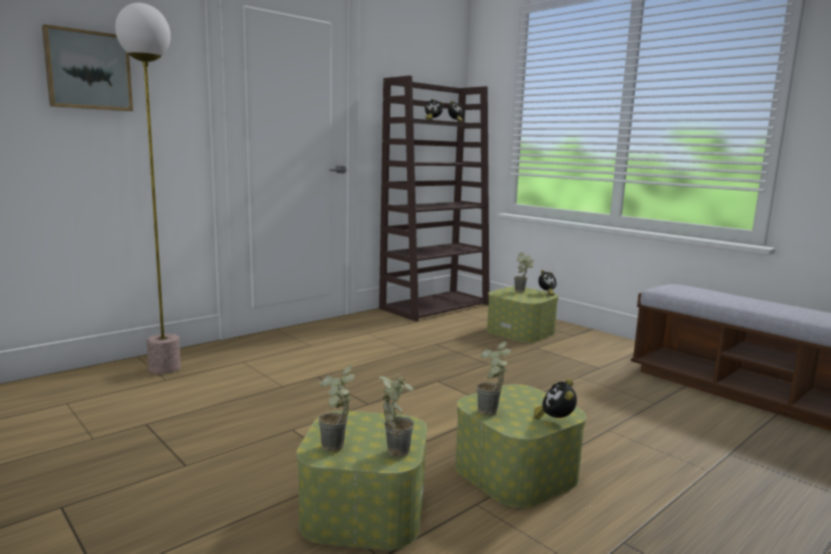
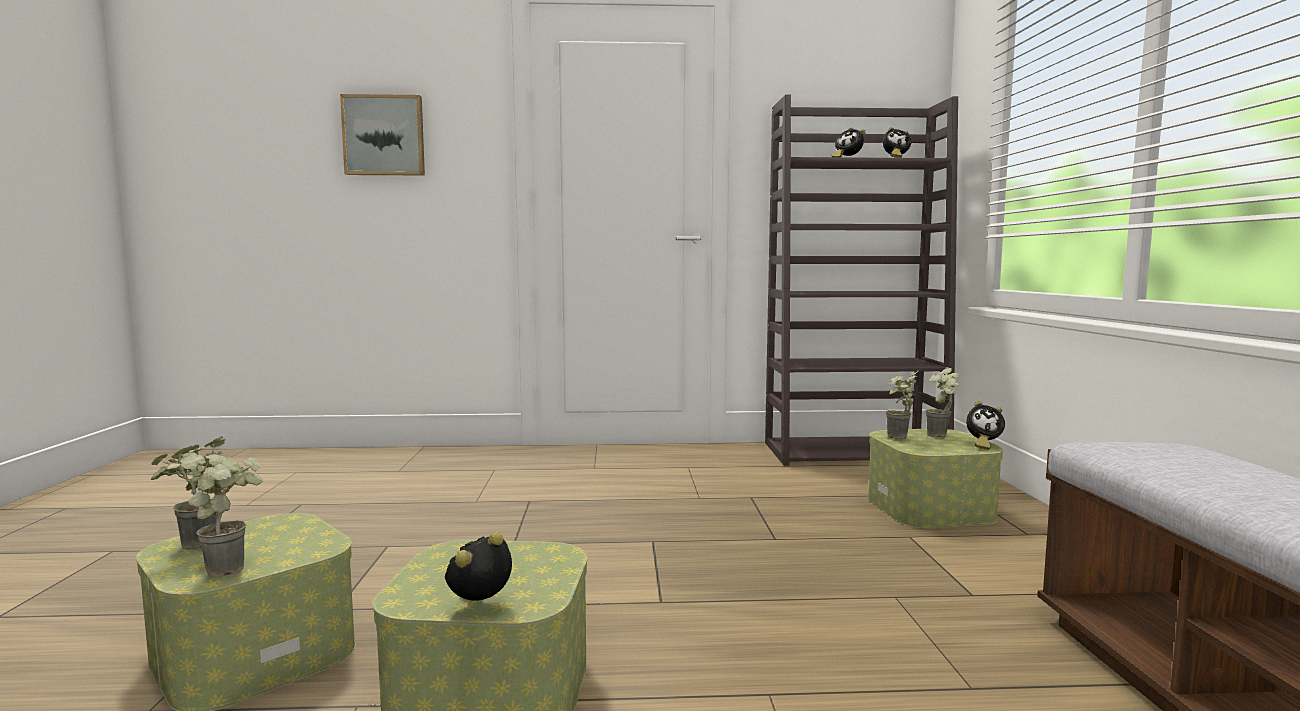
camera: 40 degrees right, 5 degrees down
floor lamp [115,3,181,374] -> none
potted plant [477,341,511,415] -> potted plant moved to [886,370,919,440]

